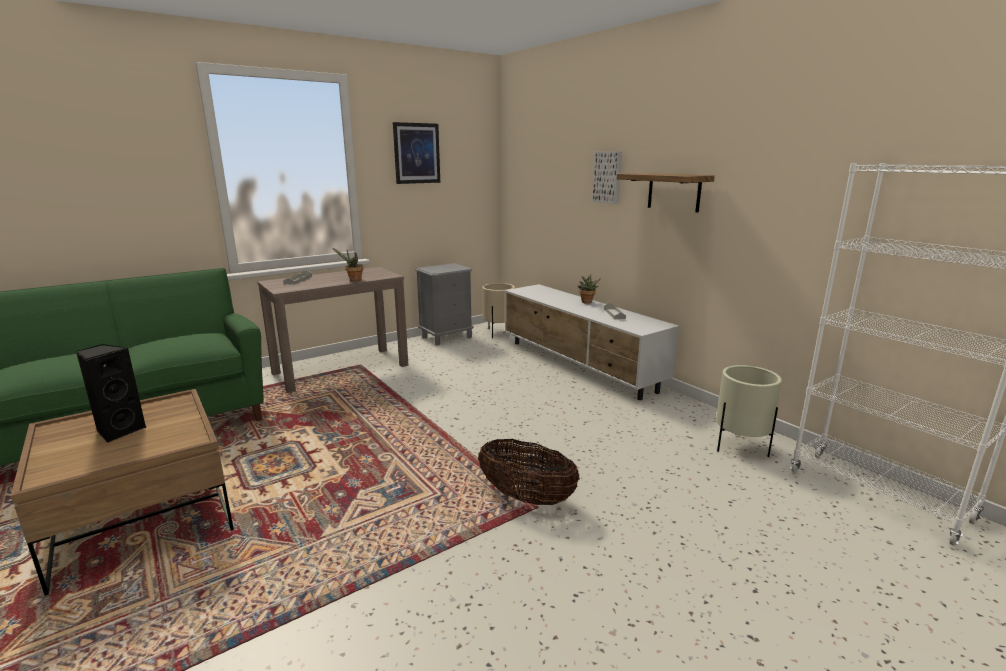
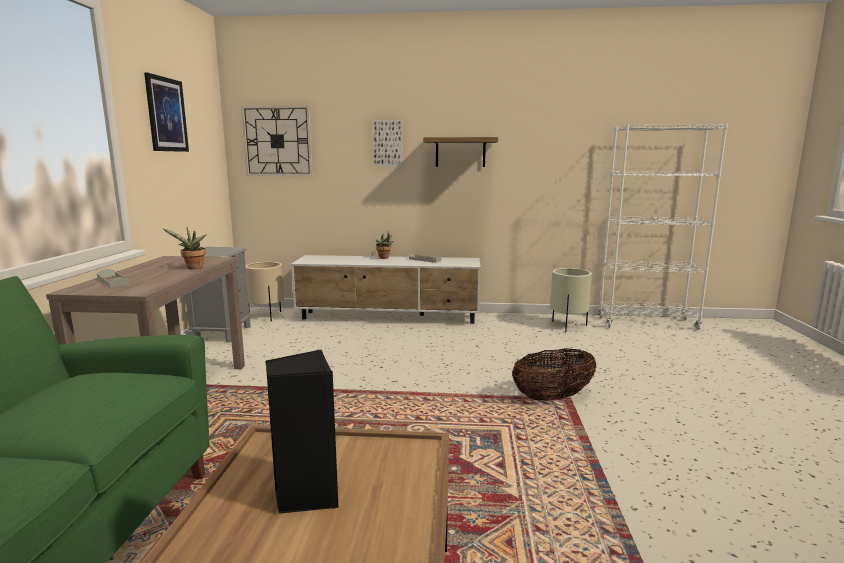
camera: 50 degrees left, 5 degrees down
none -> wall clock [241,105,313,176]

